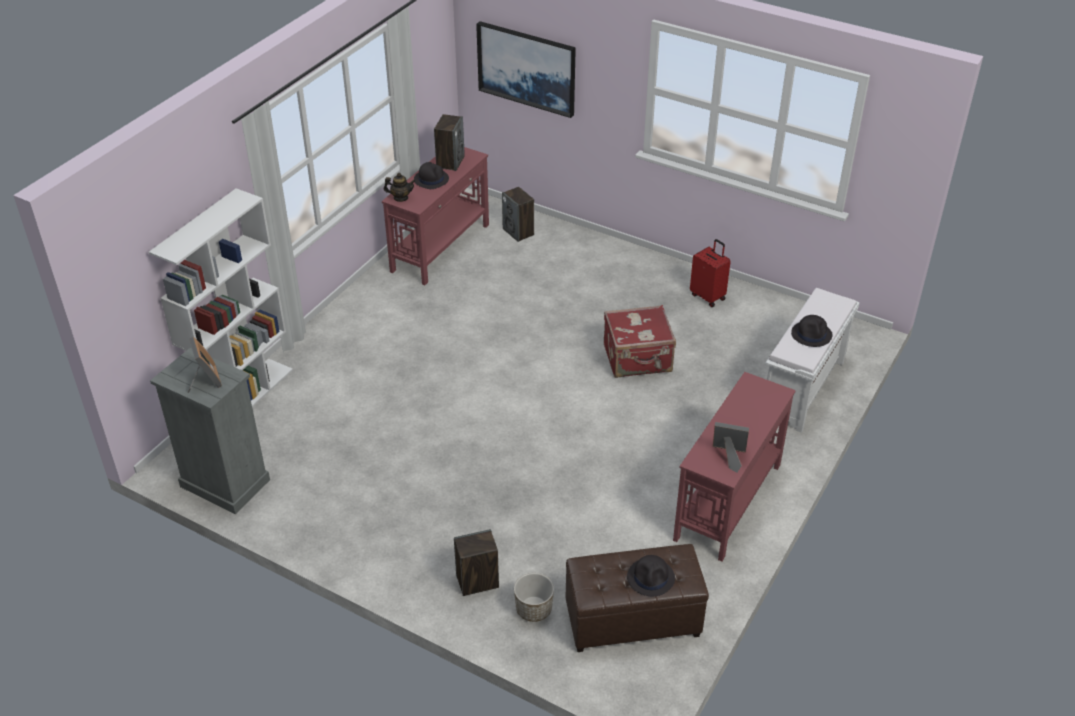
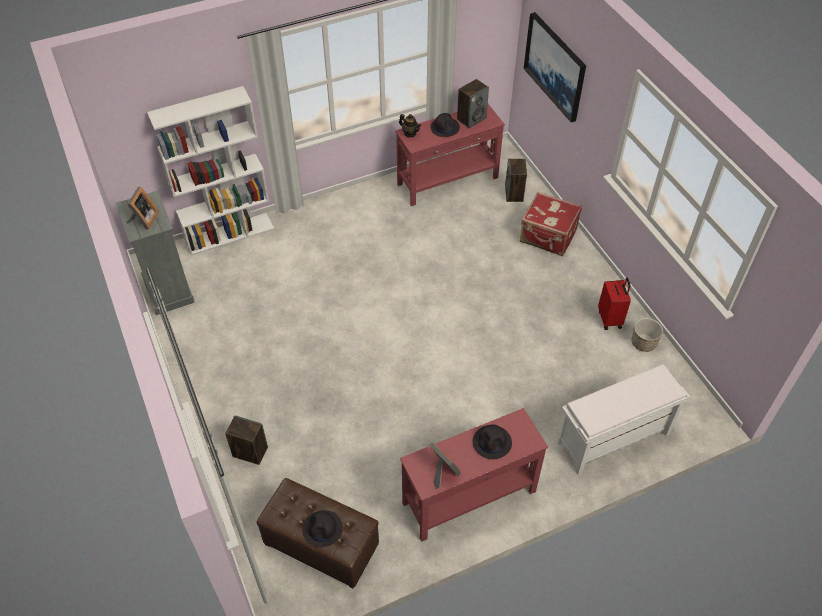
camera: 35 degrees right, 10 degrees up
planter [514,573,554,622] -> planter moved to [632,318,663,352]
red suitcase [604,305,676,378] -> red suitcase moved to [520,192,582,256]
black hat [791,315,833,347] -> black hat moved to [473,425,512,459]

